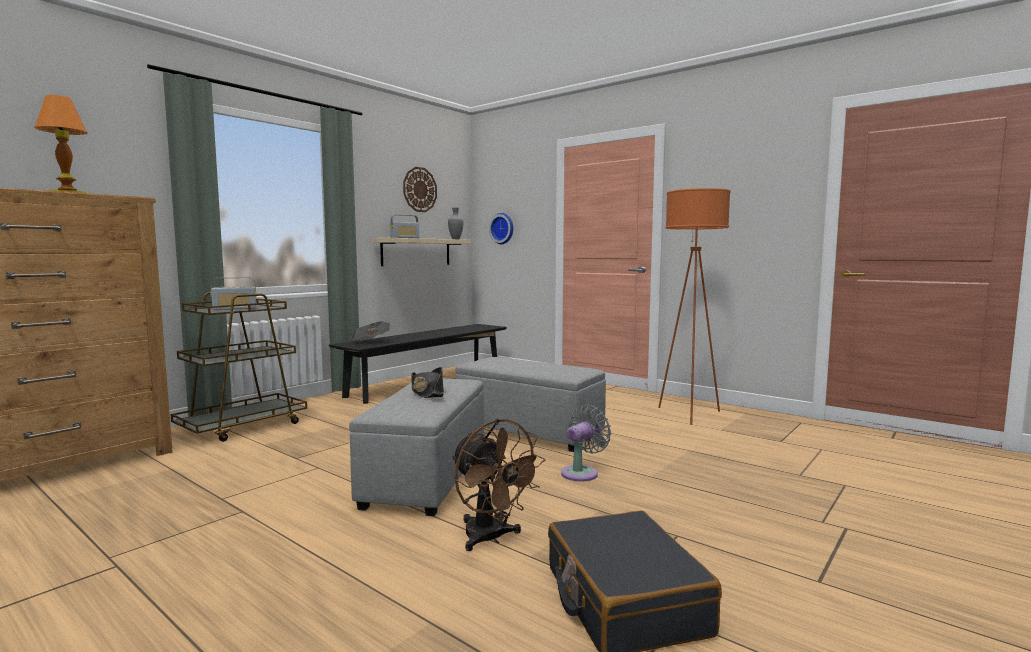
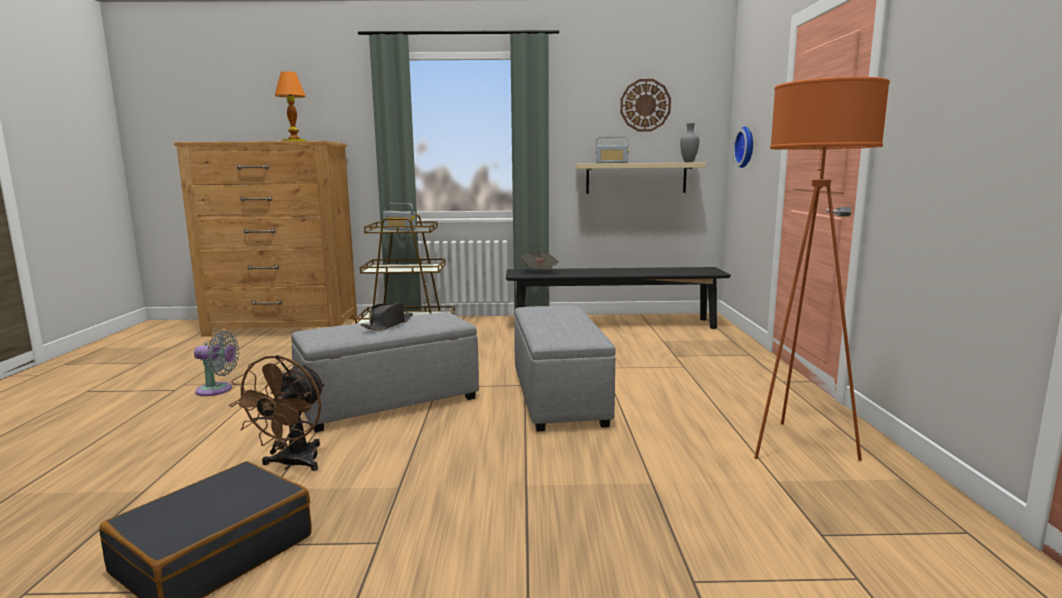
camera: 50 degrees right, 5 degrees up
grey fan [561,405,611,481] -> grey fan moved to [194,331,239,396]

